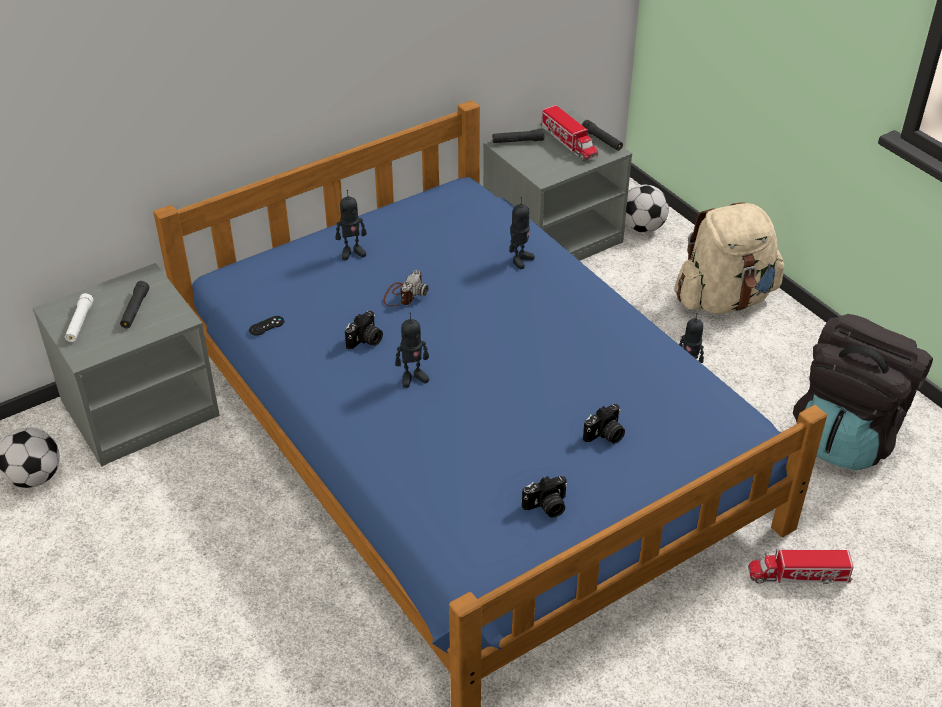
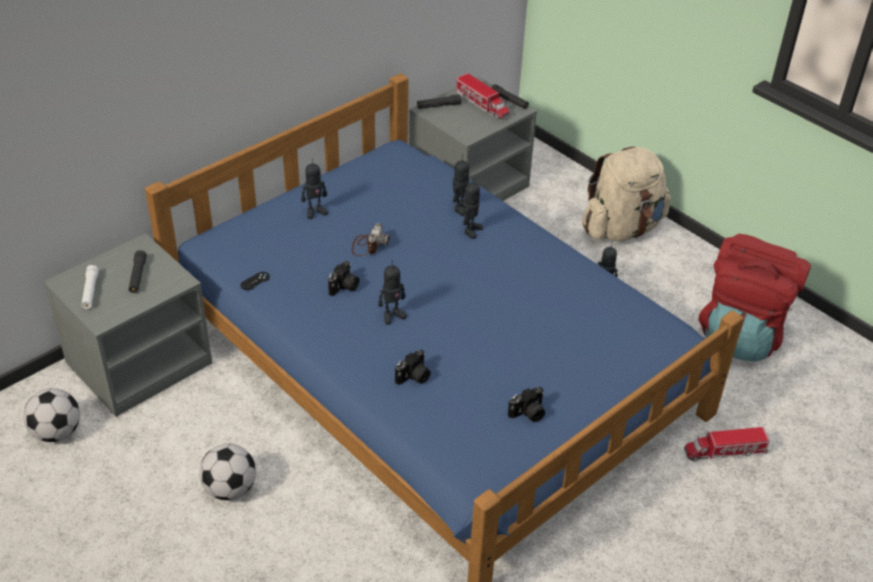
camera: 10 degrees left, 0 degrees up
camera [583,404,625,444] -> camera moved to [395,349,431,385]
football [625,185,669,233] -> football moved to [199,444,256,500]
black backpack [793,314,933,470] -> red backpack [698,234,811,362]
none -> toy robot [463,177,483,239]

